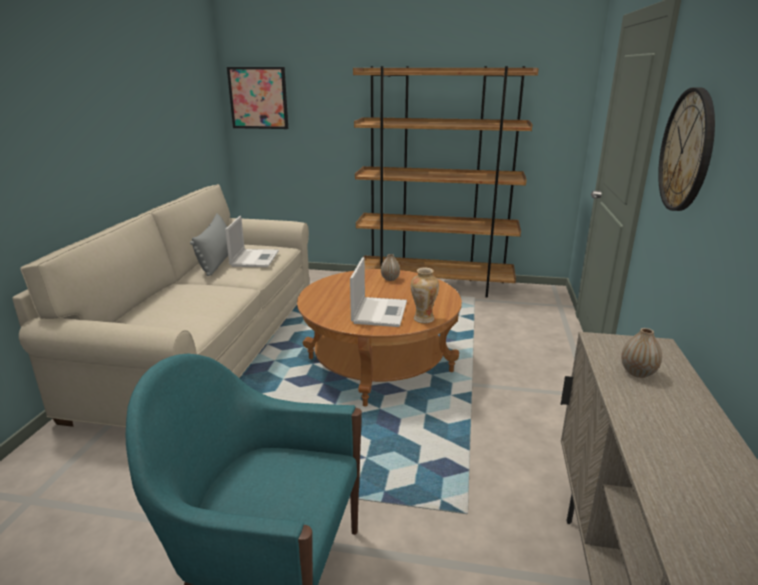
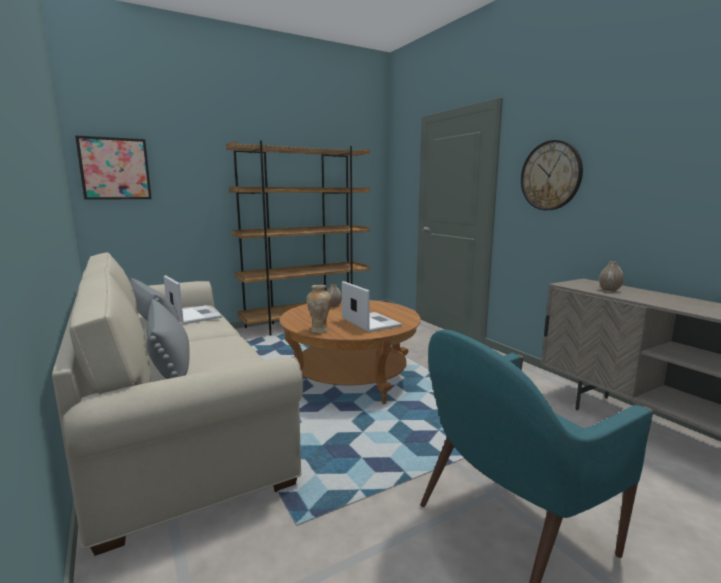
camera: 40 degrees left, 10 degrees down
vase [411,268,439,323] -> vase moved to [307,285,331,333]
none -> grey pillow [146,299,190,379]

